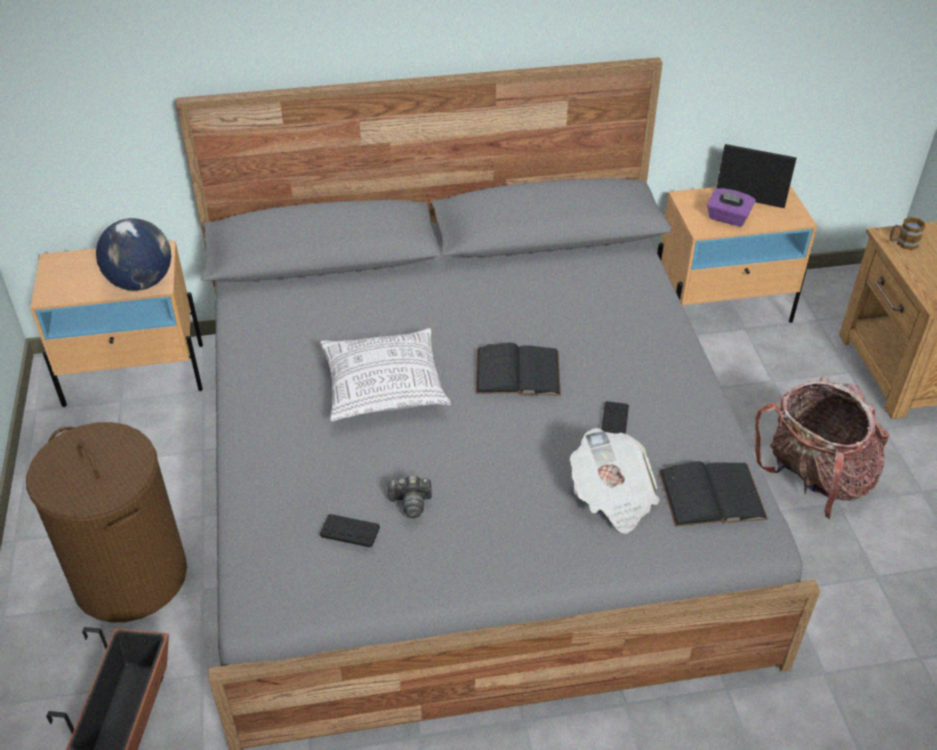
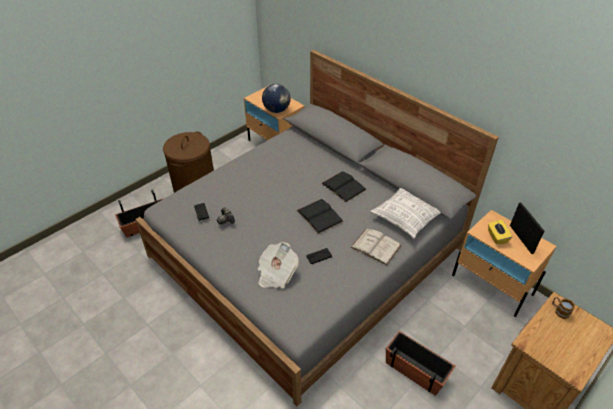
camera: 55 degrees right, 0 degrees up
pillow [320,328,451,421] -> pillow moved to [370,188,441,239]
black book [659,461,768,527] -> black book moved to [321,172,367,202]
purple tissue box [707,188,756,227] -> yellow tissue box [488,220,512,244]
backpack [755,377,889,520] -> planter [386,331,455,396]
none -> white book [351,228,402,266]

